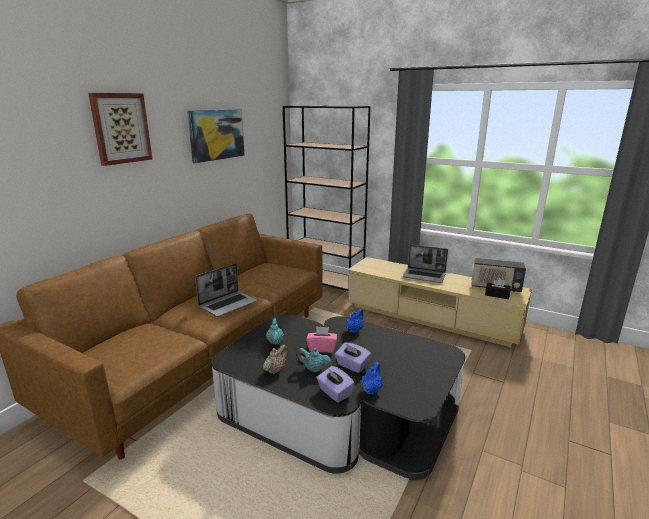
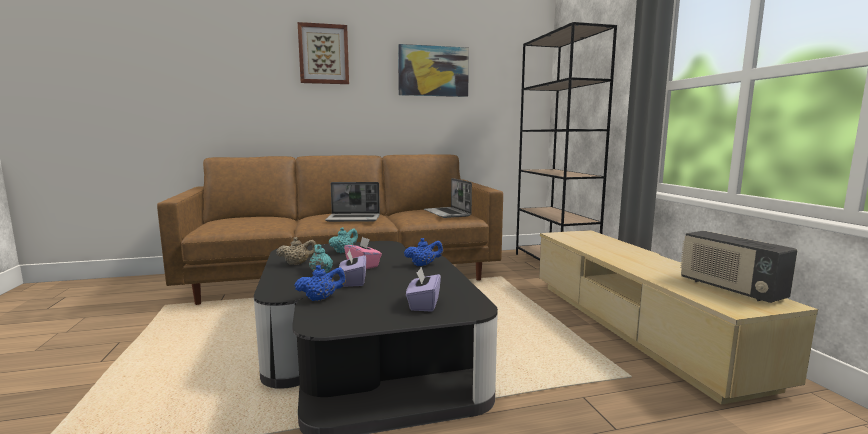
camera: 45 degrees right, 10 degrees down
purple tissue box [317,366,355,403] -> purple tissue box moved to [406,267,441,312]
laptop [403,245,448,283] -> laptop moved to [424,178,472,218]
black tissue box [485,278,511,299] -> none

